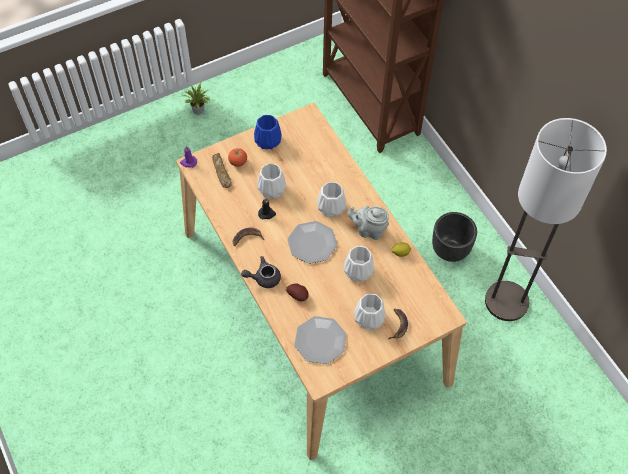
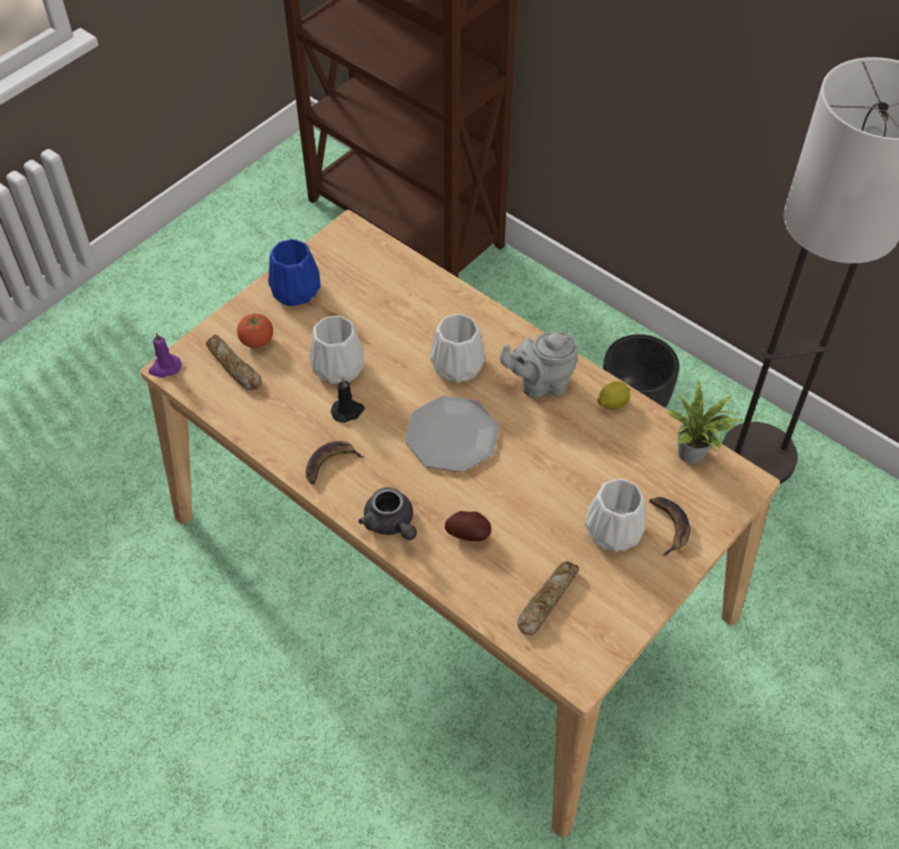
camera: 20 degrees left, 5 degrees down
potted plant [180,82,211,115] -> potted plant moved to [668,380,745,464]
grey teapot [241,256,281,288] -> grey teapot turned 90 degrees counterclockwise [358,487,417,540]
plate [294,316,347,364] -> bread [517,561,579,635]
white vase [344,246,374,282] -> none

